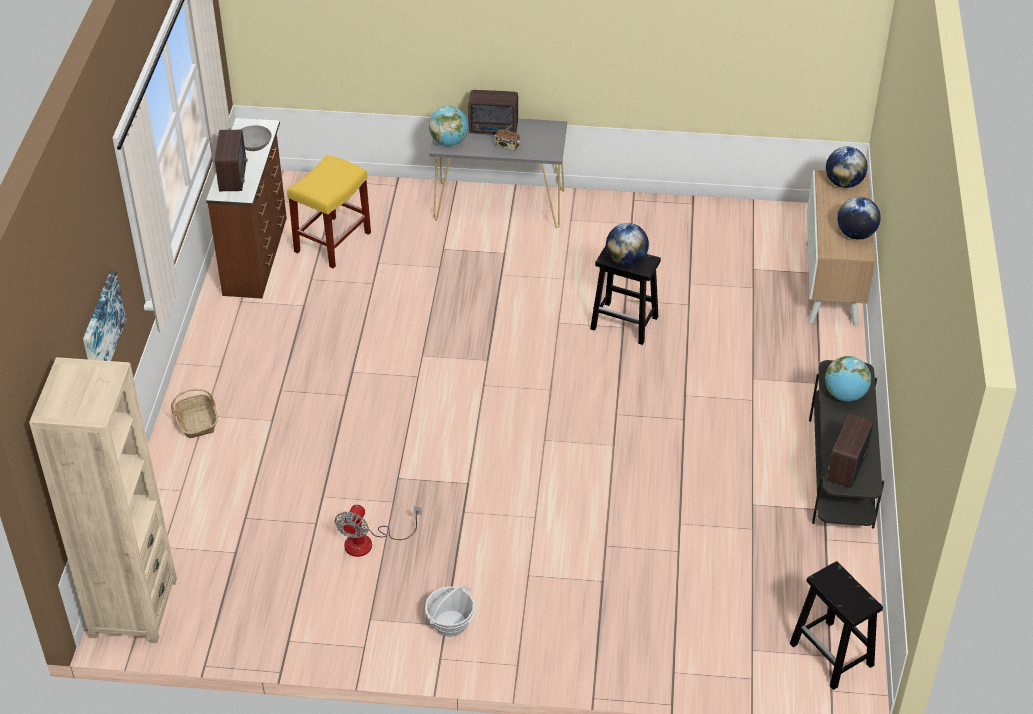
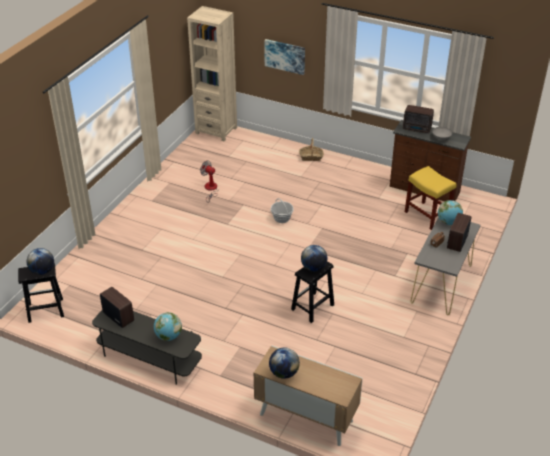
camera: 110 degrees right, 5 degrees down
basket [425,586,475,637] -> basket moved to [271,198,294,223]
globe [826,146,868,188] -> globe moved to [27,248,54,275]

